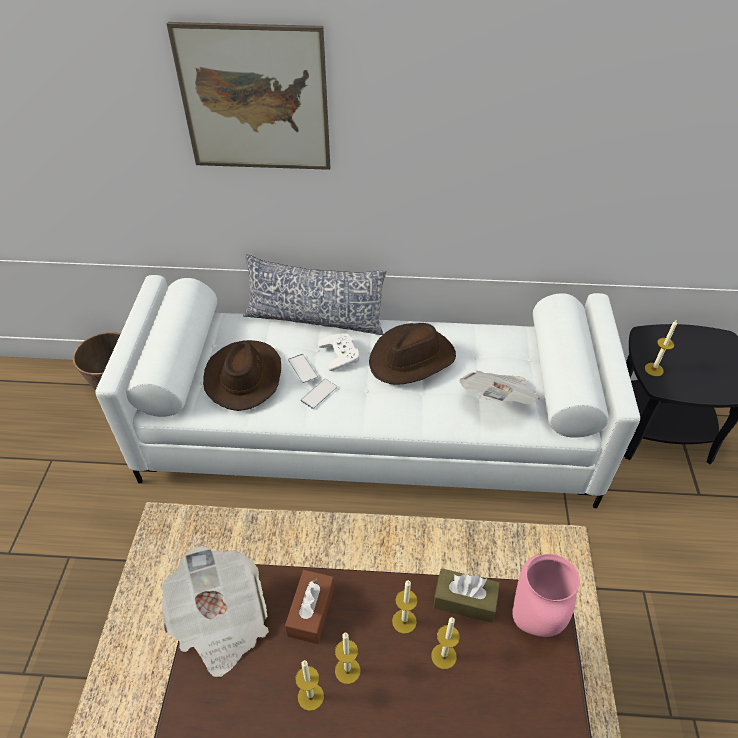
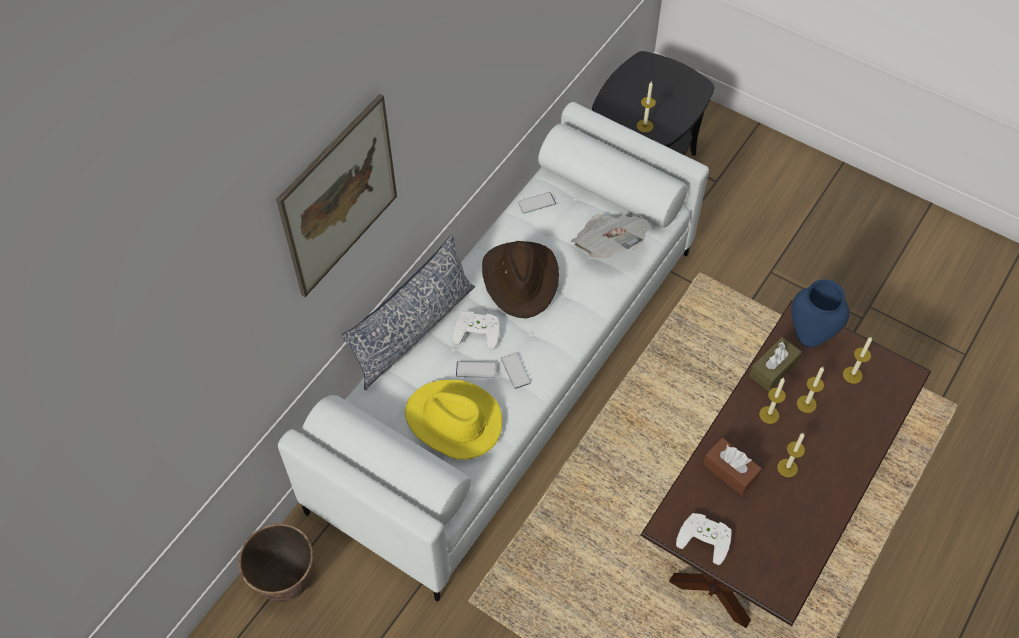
camera: 60 degrees left, 10 degrees up
newspaper [162,545,269,677] -> white game controller [676,513,731,565]
brown hat [203,340,281,411] -> yellow hat [405,380,502,460]
candle [296,660,324,711] -> candle moved to [843,337,872,384]
pink vase [512,554,580,637] -> blue vase [791,279,850,347]
none -> phone [518,192,556,214]

